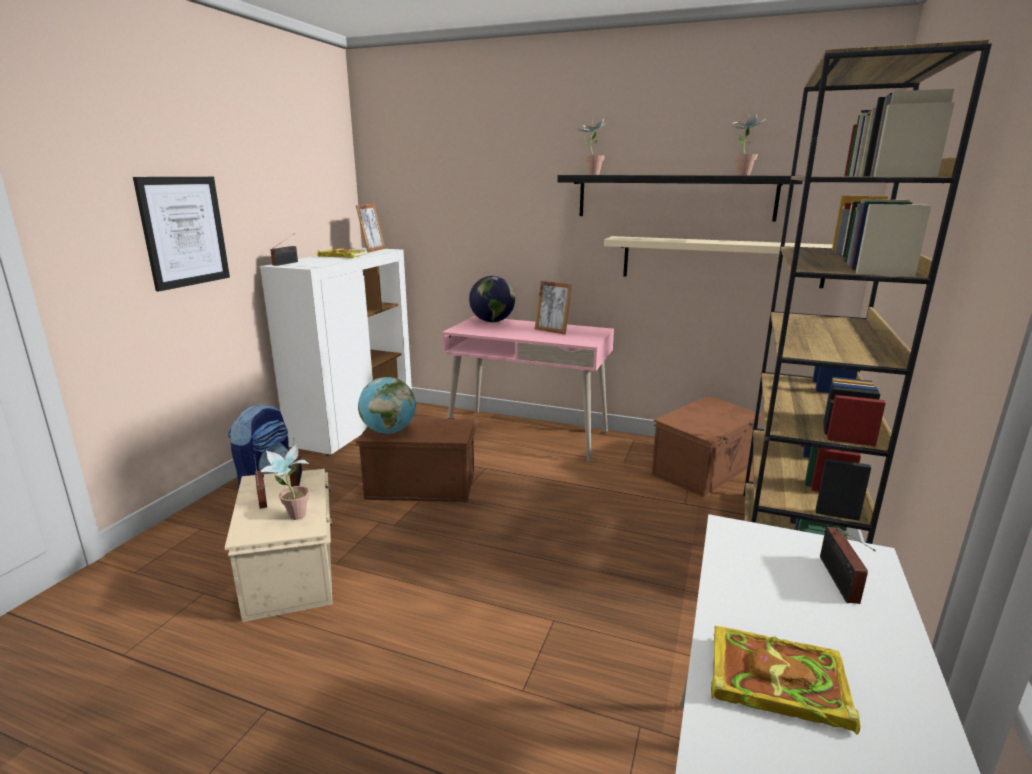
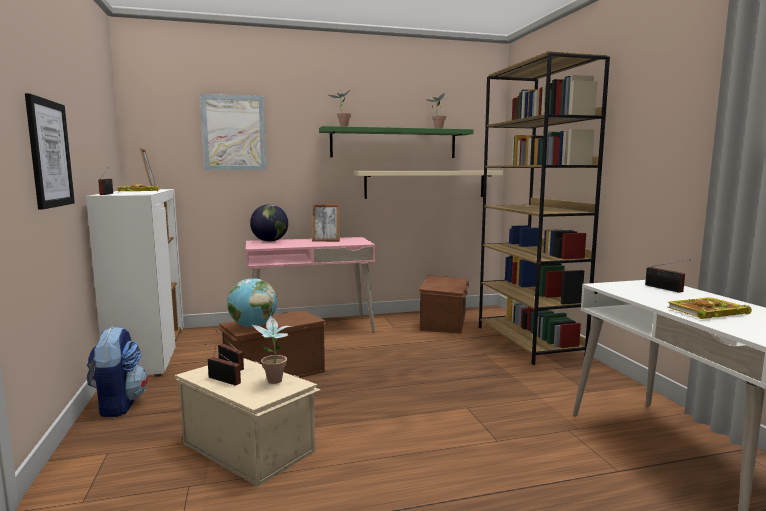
camera: 35 degrees left, 10 degrees down
black shelf [557,175,803,222] -> green shelf [319,126,474,158]
none -> picture [200,94,266,170]

